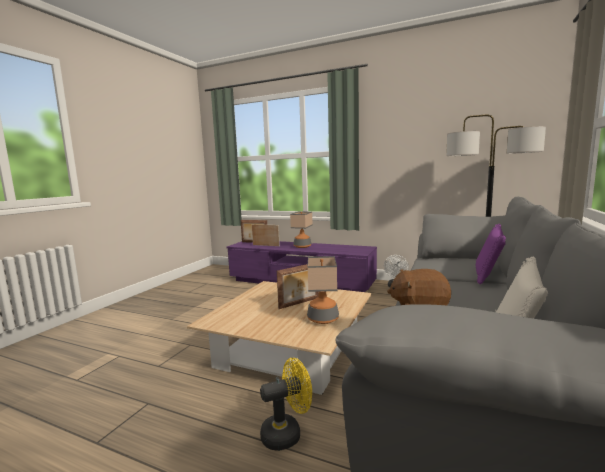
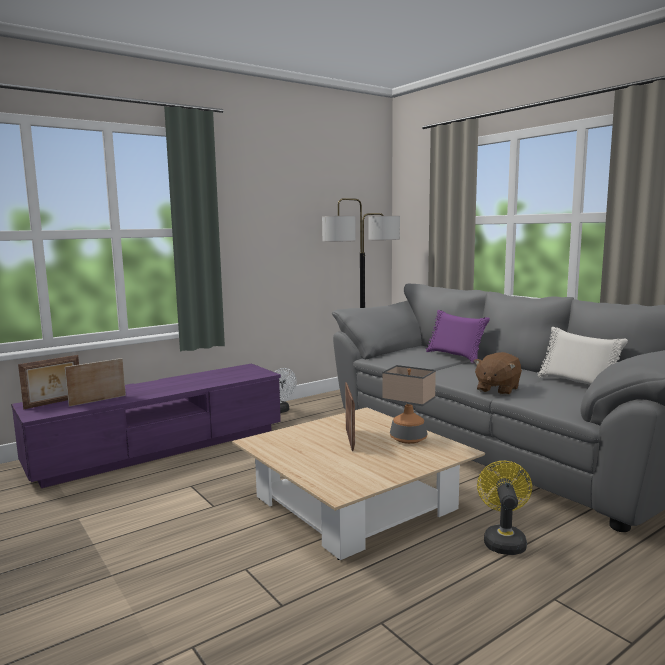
camera: 60 degrees left, 0 degrees up
table lamp [290,212,313,248] -> none

